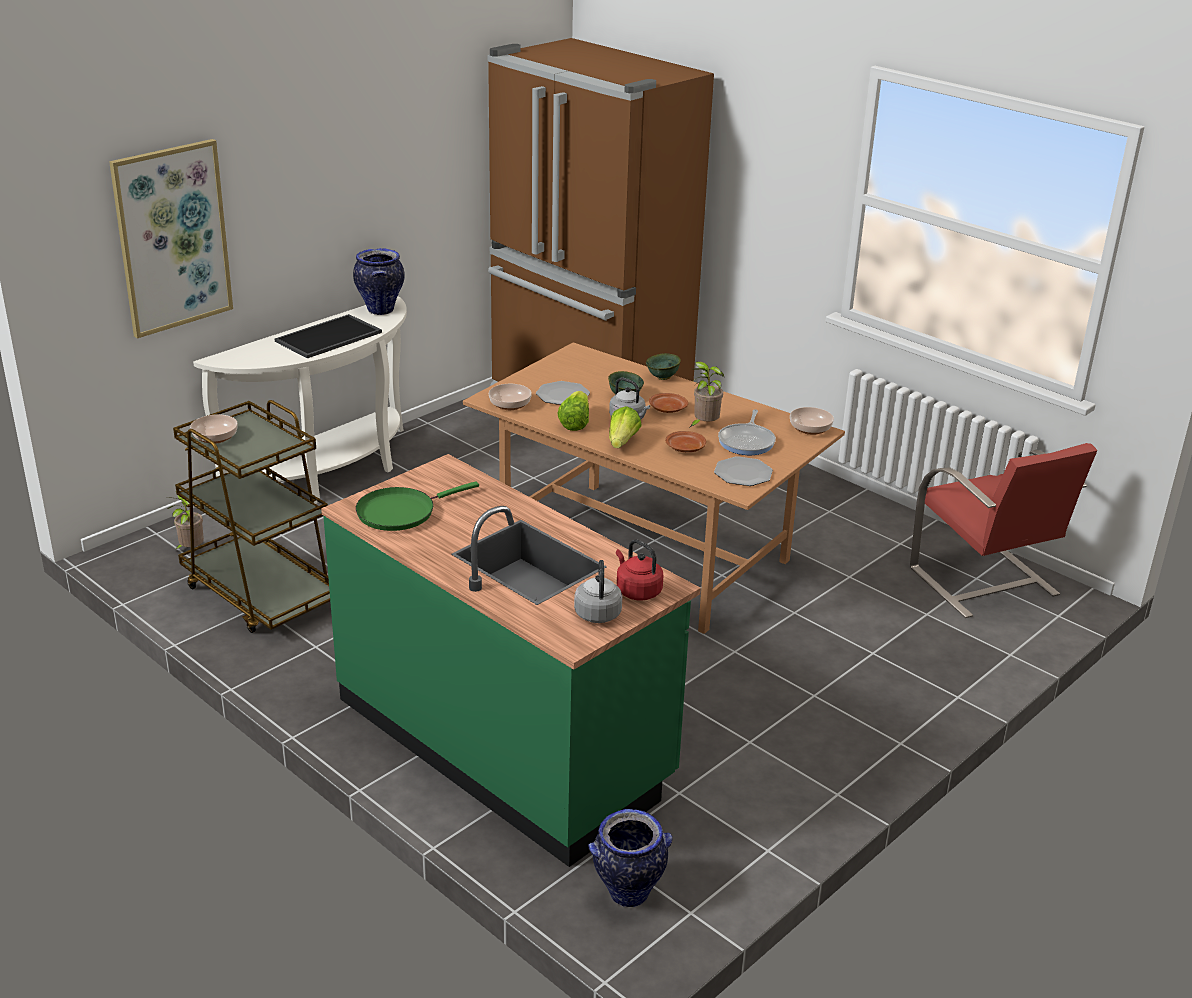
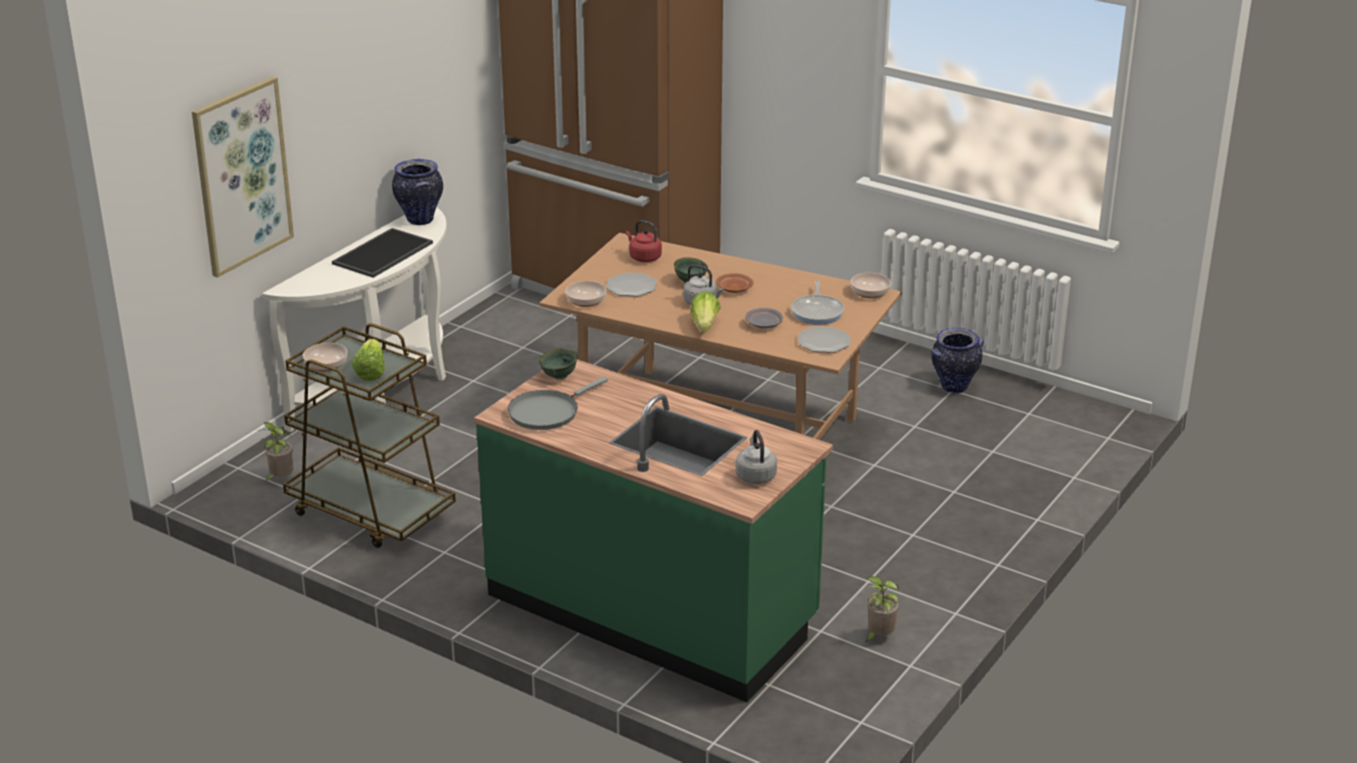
camera: 10 degrees left, 0 degrees up
green frying pan [356,481,479,531] -> grey frying pan [508,377,608,430]
lettuce [557,391,589,431] -> lettuce moved to [352,339,385,381]
vase [588,809,673,907] -> vase moved to [931,328,984,393]
red kettle [616,539,663,601] -> red kettle moved to [626,220,662,262]
green bowl [646,353,681,380] -> green bowl moved to [539,349,577,380]
brown plate [665,431,706,452] -> grey plate [745,308,783,328]
potted plant [689,361,724,428] -> potted plant moved to [866,576,899,642]
red chair [910,443,1097,618] -> none

